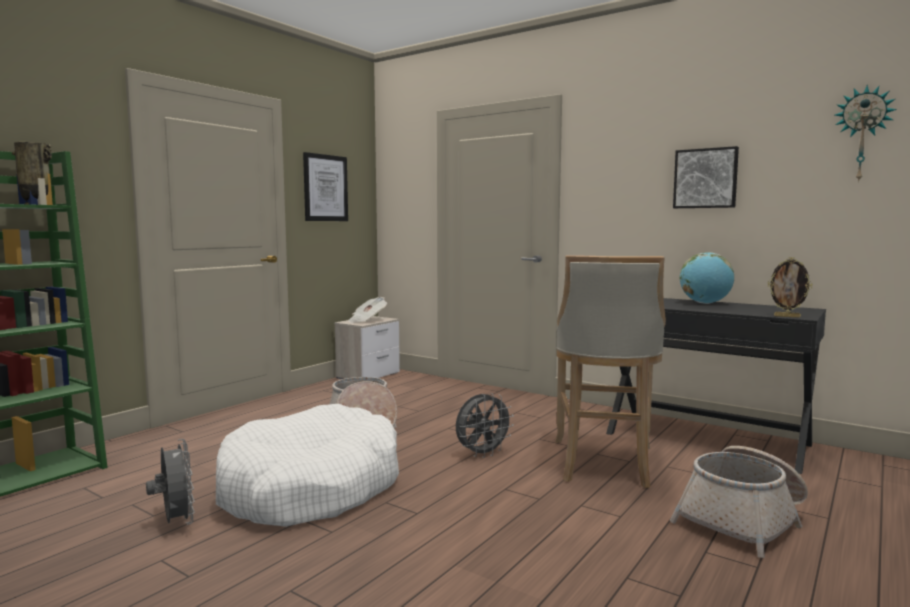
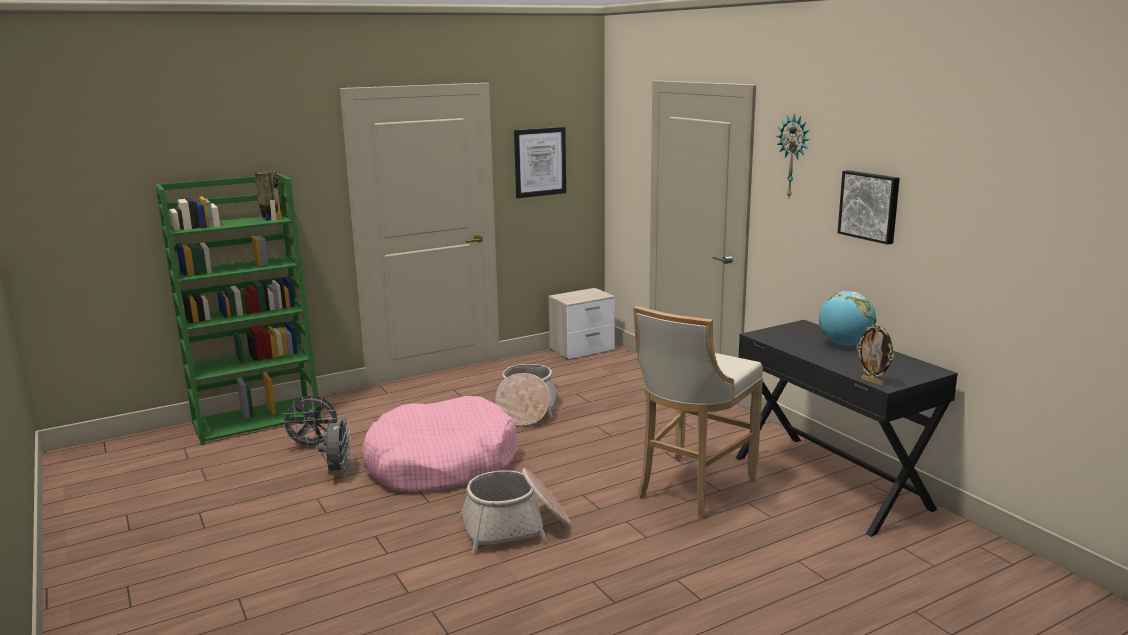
camera: 25 degrees right, 10 degrees up
white dog bed [216,403,399,527] -> pink dog bed [362,396,518,492]
newspaper [348,297,387,323] -> none
grey fan [456,393,514,458] -> grey fan moved to [280,396,339,450]
basket [670,446,808,558] -> basket moved to [460,468,570,554]
wall clock [835,85,897,182] -> wall clock moved to [777,113,810,197]

